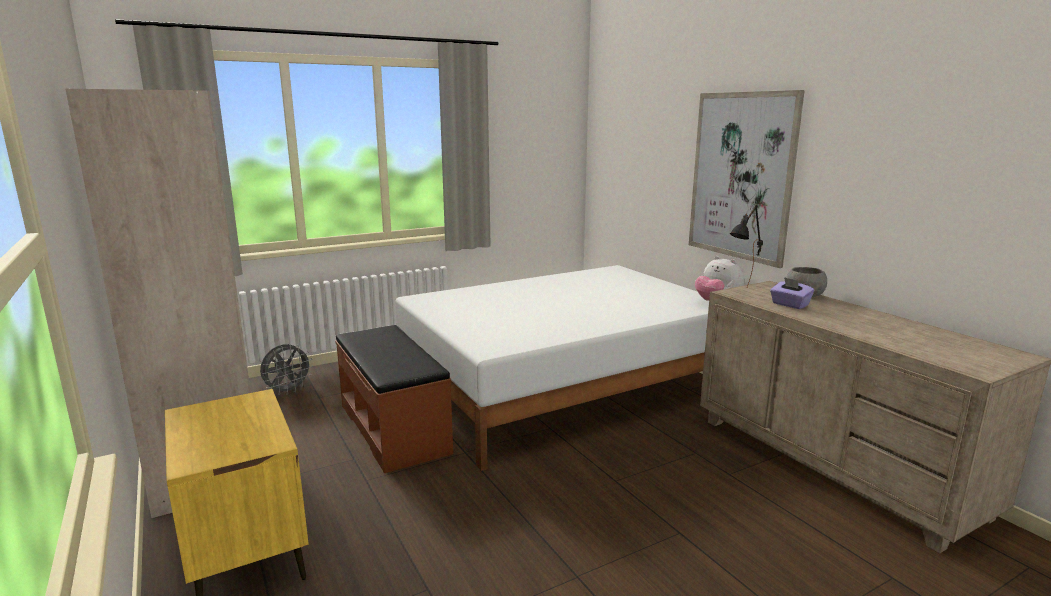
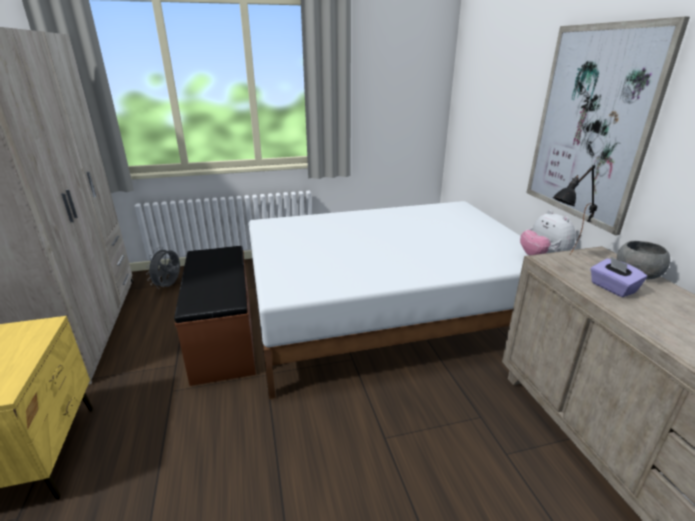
camera: 15 degrees right, 10 degrees up
grey fan [260,344,313,395] -> grey fan turned 135 degrees clockwise [146,247,180,289]

